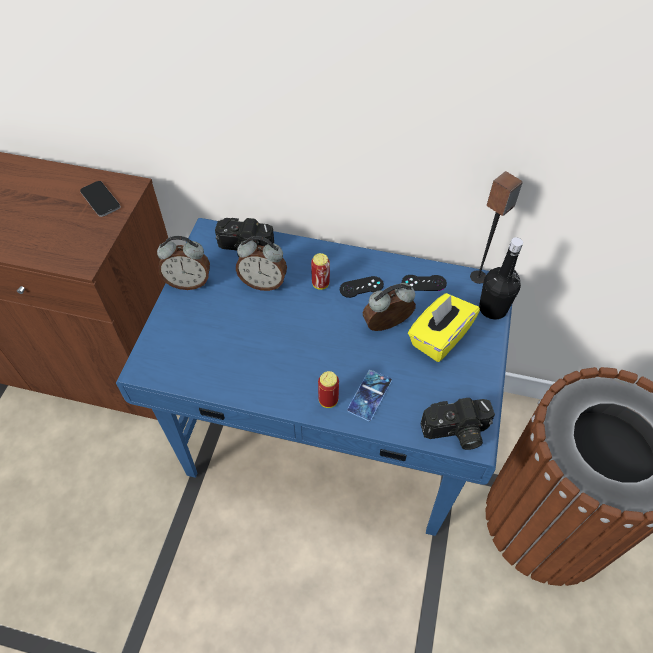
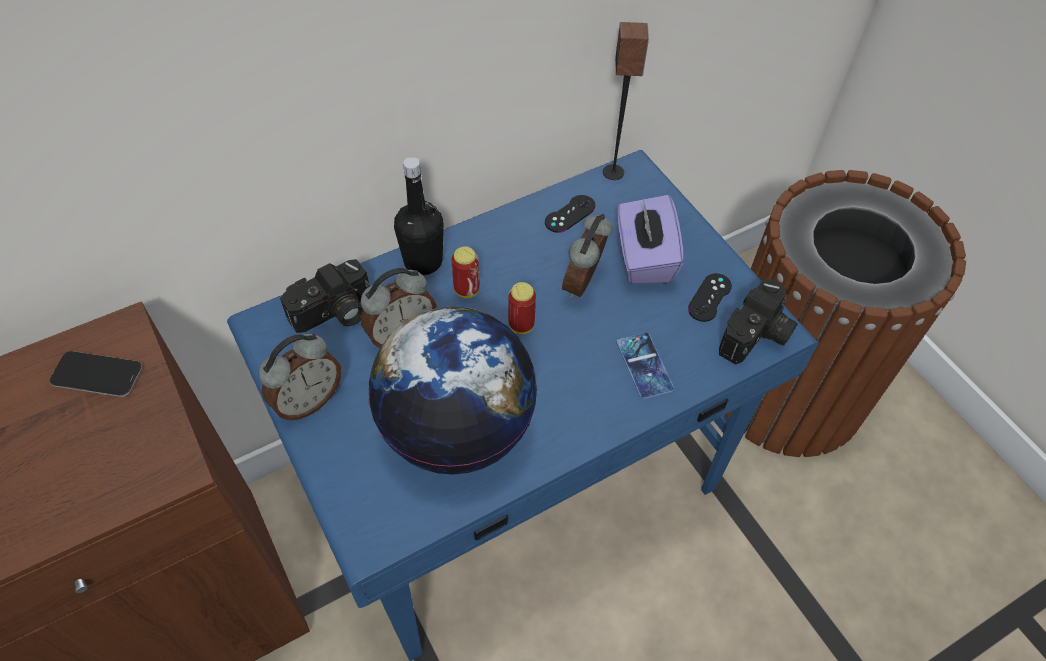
camera: 45 degrees left, 0 degrees up
can [318,371,339,408] -> can moved to [508,282,536,334]
black game controller [340,276,384,298] -> black game controller moved to [688,273,732,322]
yellow tissue box [408,293,480,362] -> purple tissue box [617,195,684,284]
black bottle [479,237,523,320] -> black bottle moved to [394,157,444,275]
none -> globe [369,306,537,474]

